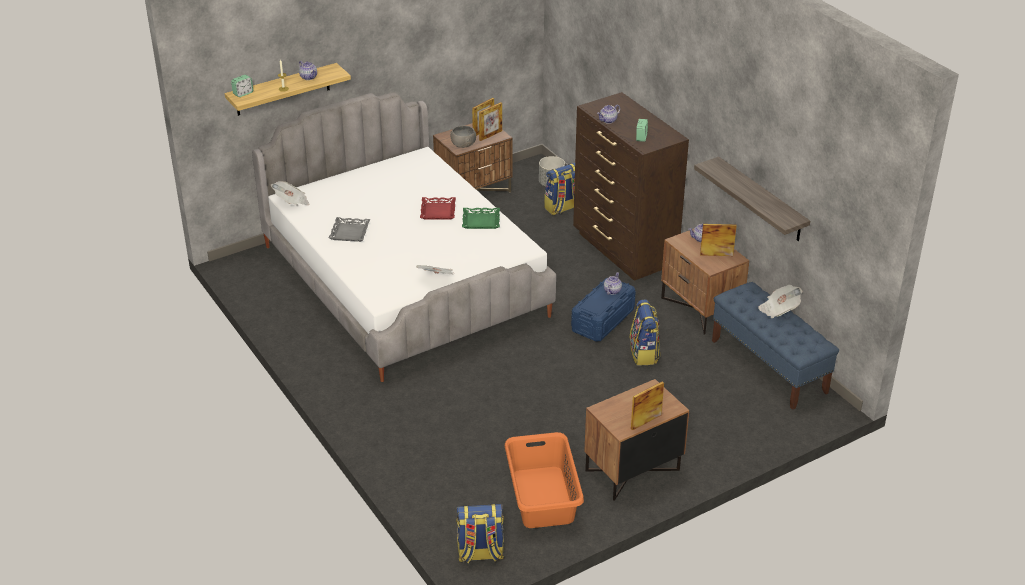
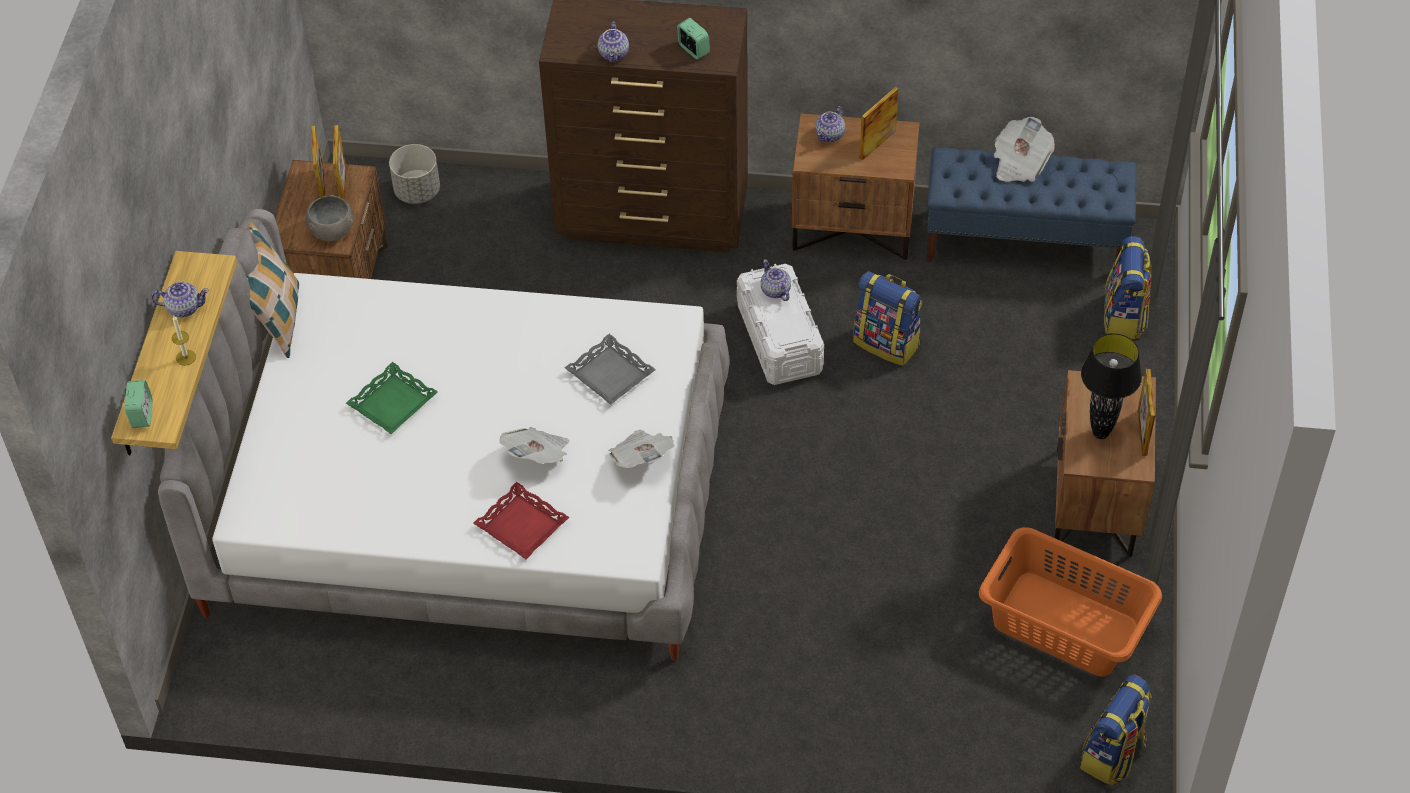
camera: 50 degrees left, 15 degrees up
newspaper [271,181,310,205] -> newspaper moved to [500,427,569,464]
grey tray [329,217,370,242] -> grey tray moved to [564,334,656,405]
red tray [420,197,456,220] -> red tray moved to [473,482,569,559]
green tray [462,208,500,229] -> green tray moved to [346,362,438,434]
backpack [544,163,575,215] -> backpack moved to [1104,236,1152,339]
blue storage box [571,278,636,342] -> white storage box [737,264,824,385]
shelf [694,156,810,241] -> none
none -> pillow [246,222,299,358]
none -> black table lamp [1081,333,1142,439]

